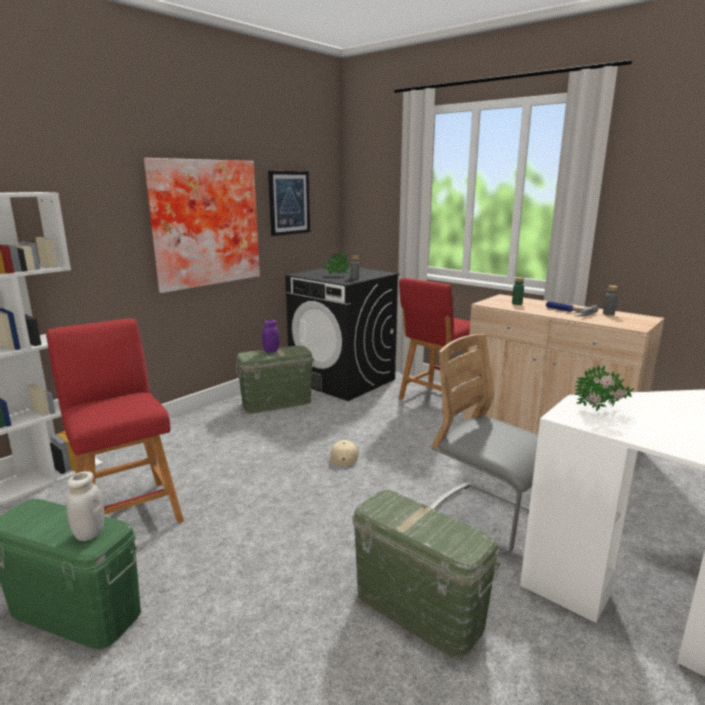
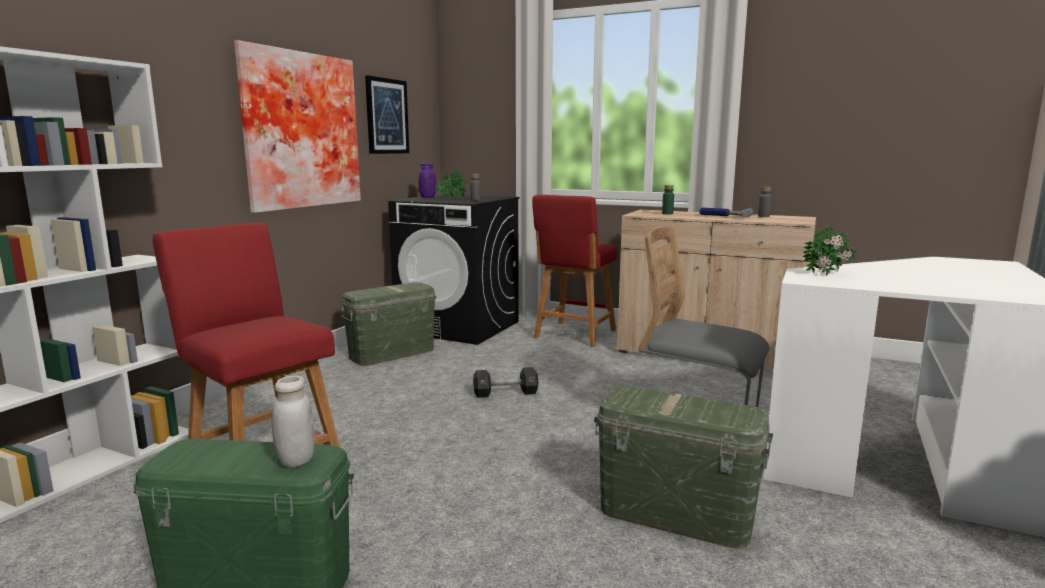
camera: 15 degrees left, 5 degrees down
purple jar [262,320,279,353] -> purple jar moved to [419,163,436,198]
beige cap [331,440,359,466] -> black dumbbell [473,367,539,398]

